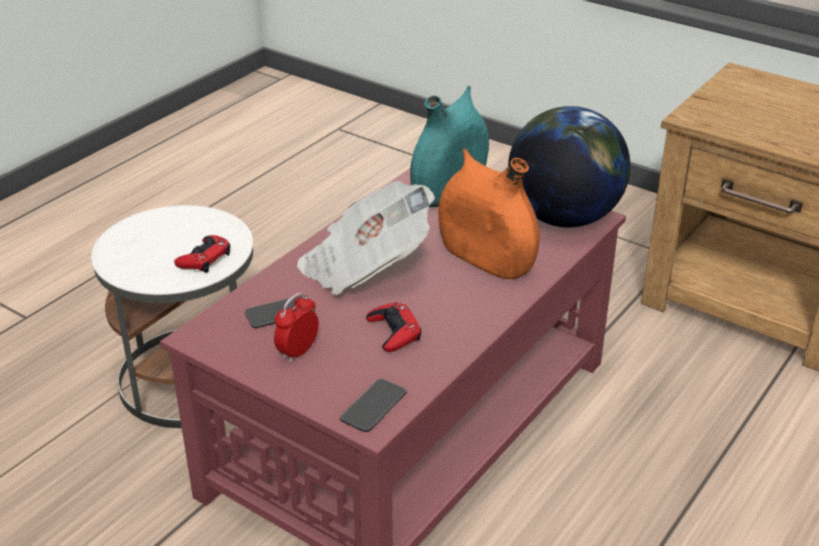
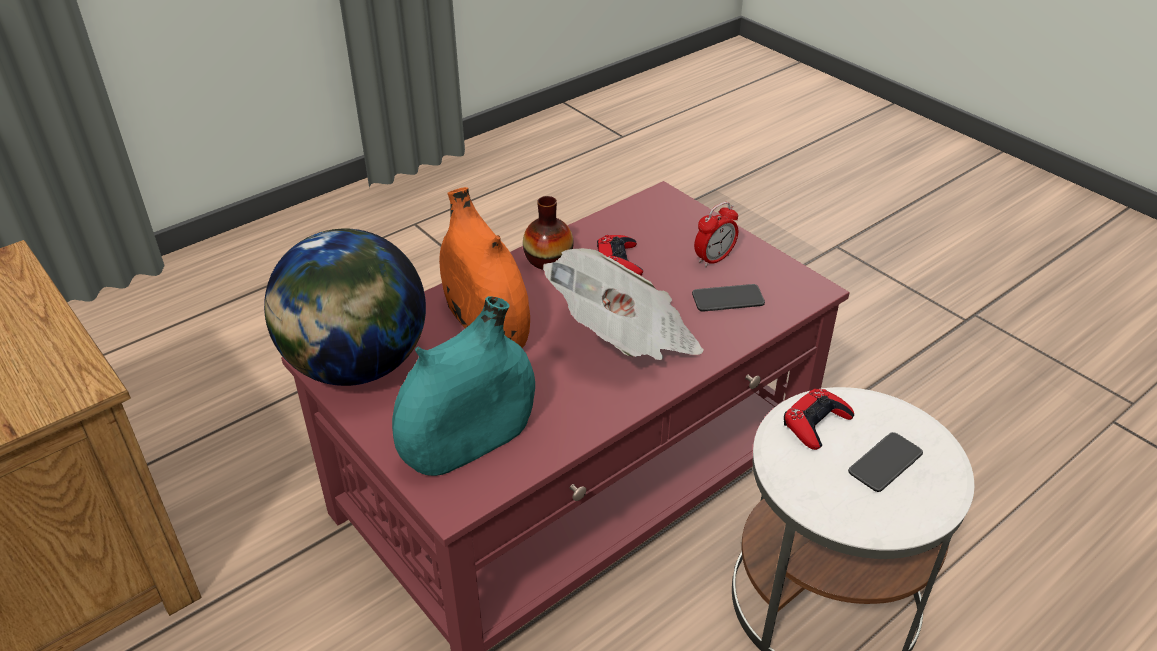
camera: 165 degrees left, 5 degrees up
phone [340,379,407,432] -> phone moved to [848,432,923,492]
none -> vase [523,196,573,270]

